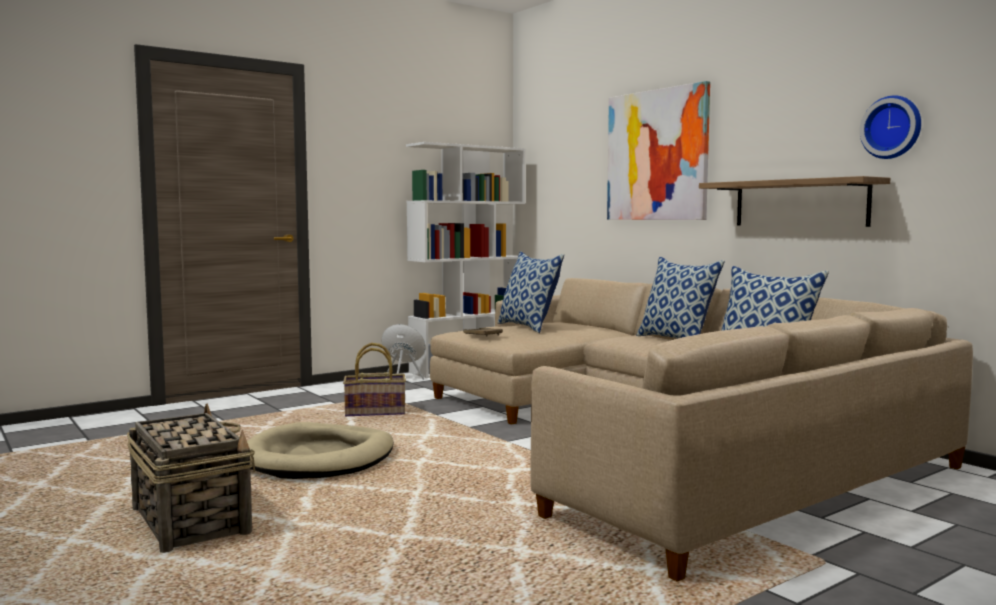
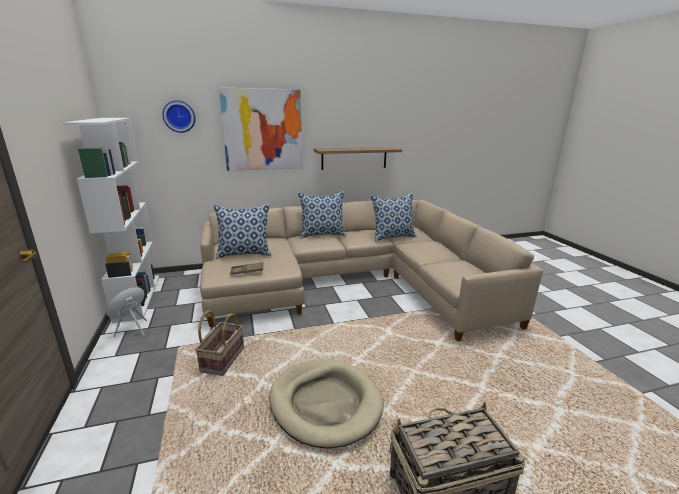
camera: 70 degrees left, 15 degrees up
wall clock [860,95,921,159] -> wall clock moved to [162,100,196,133]

